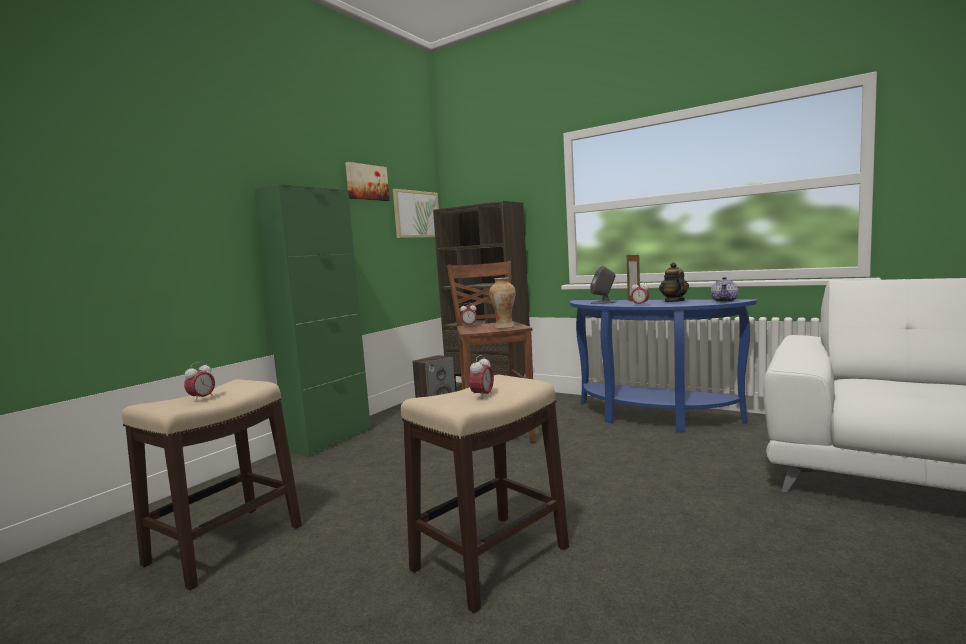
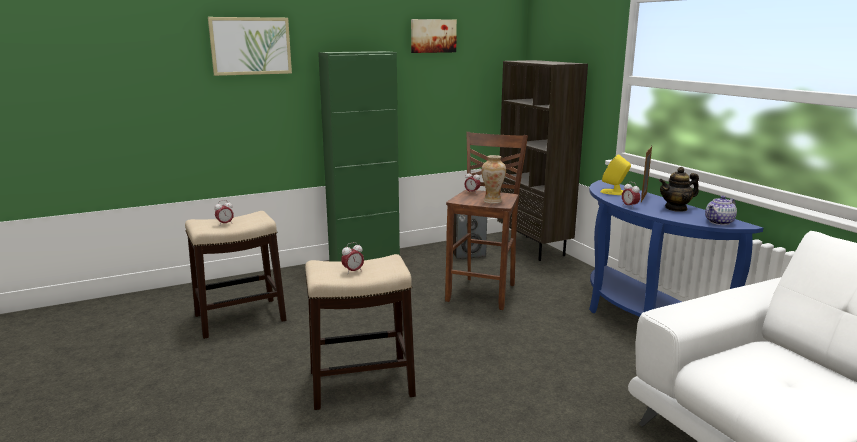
camera: 30 degrees right, 10 degrees up
picture [393,189,439,238] -> picture moved to [208,17,292,76]
grey speaker [590,266,616,304] -> yellow speaker [600,154,631,195]
teapot [659,262,689,302] -> teapot turned 135 degrees counterclockwise [659,167,699,212]

